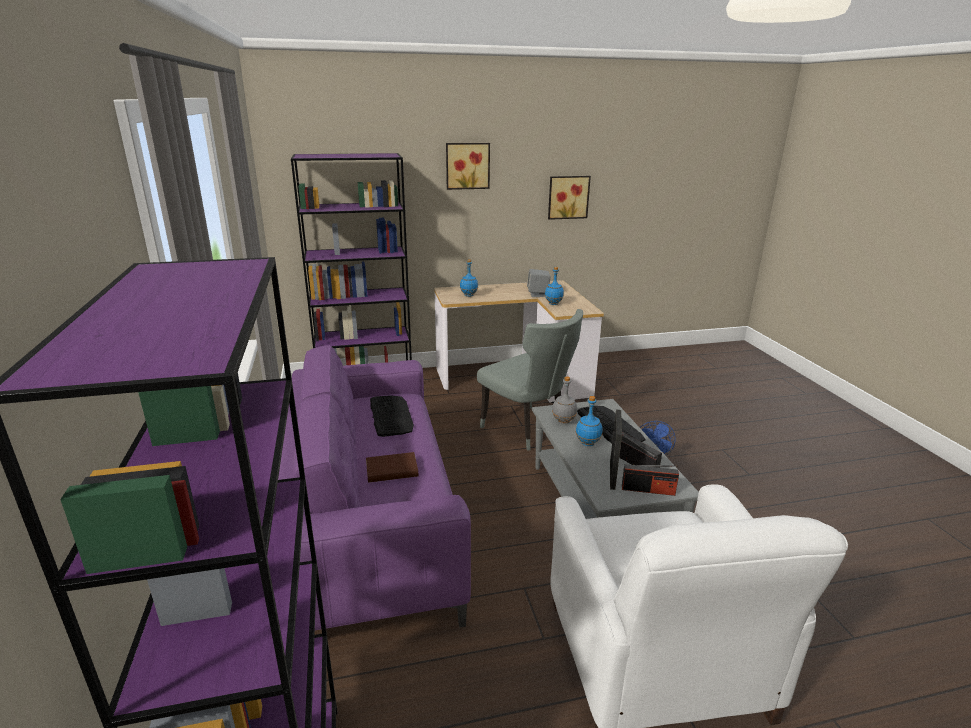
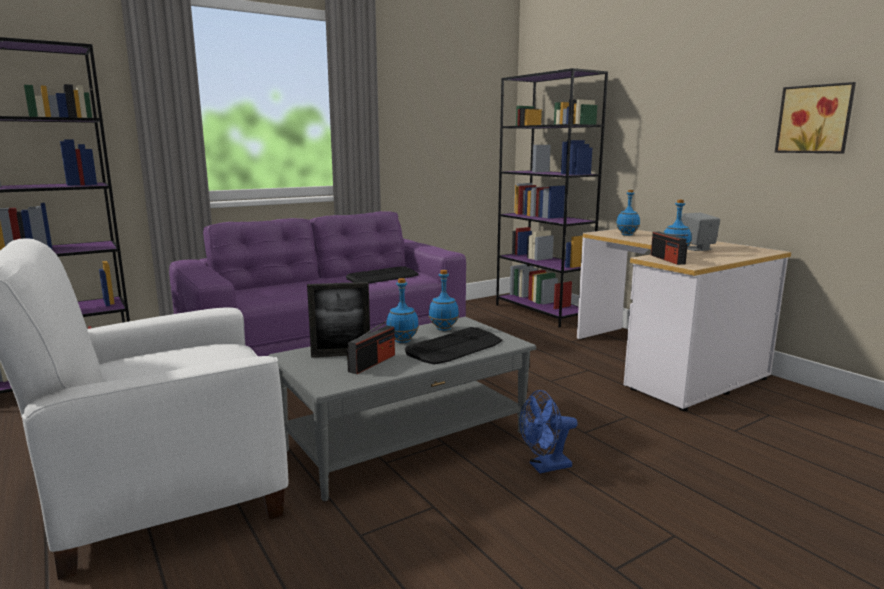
camera: 70 degrees right, 10 degrees down
brown book [366,452,418,483] -> none
picture [446,143,490,190] -> none
grey chair [477,309,583,451] -> none
grey bottle [552,376,577,424] -> blue bottle [429,270,459,331]
radio [622,464,679,496] -> radio moved to [651,232,688,265]

